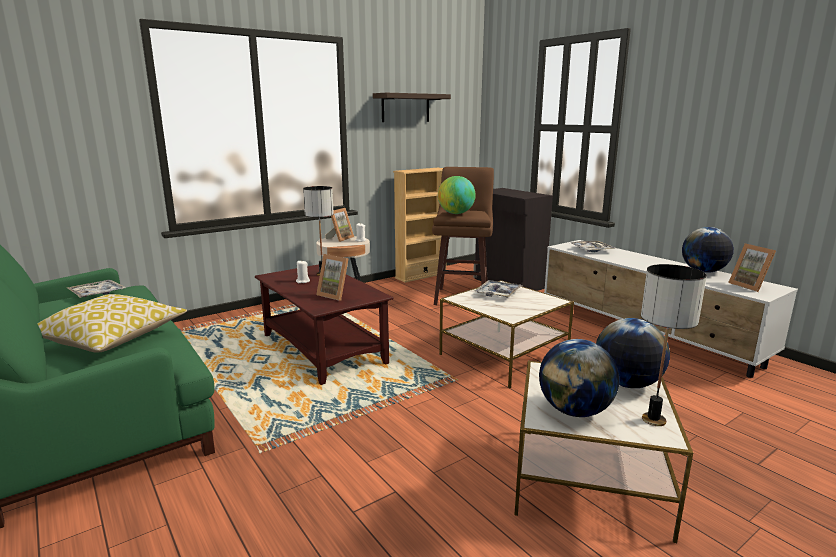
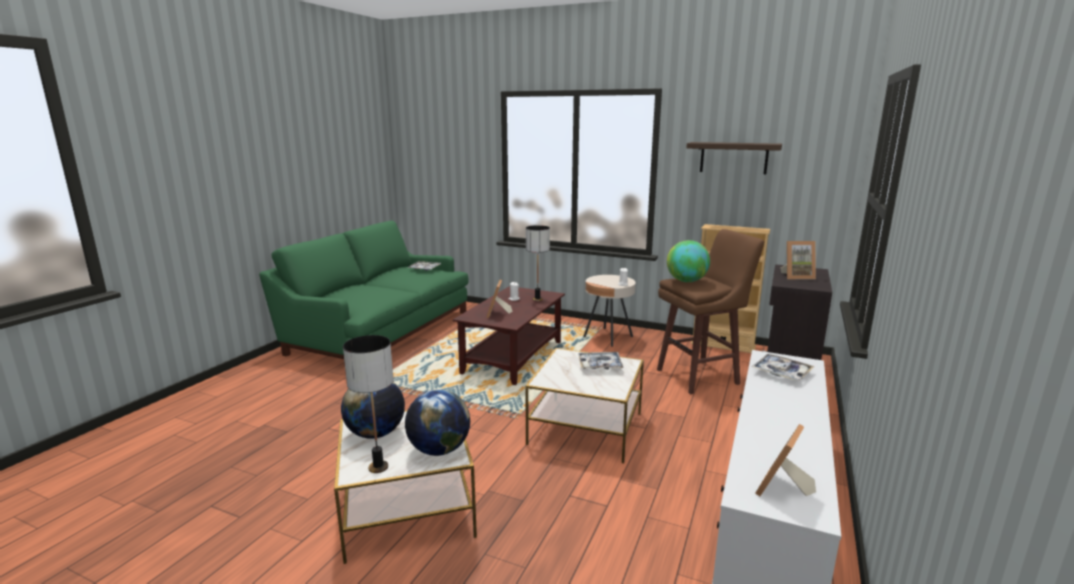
camera: 60 degrees right, 0 degrees up
pillow [37,294,187,353] -> none
picture frame [325,208,354,242] -> picture frame moved to [780,241,816,279]
globe [682,227,734,273] -> none

